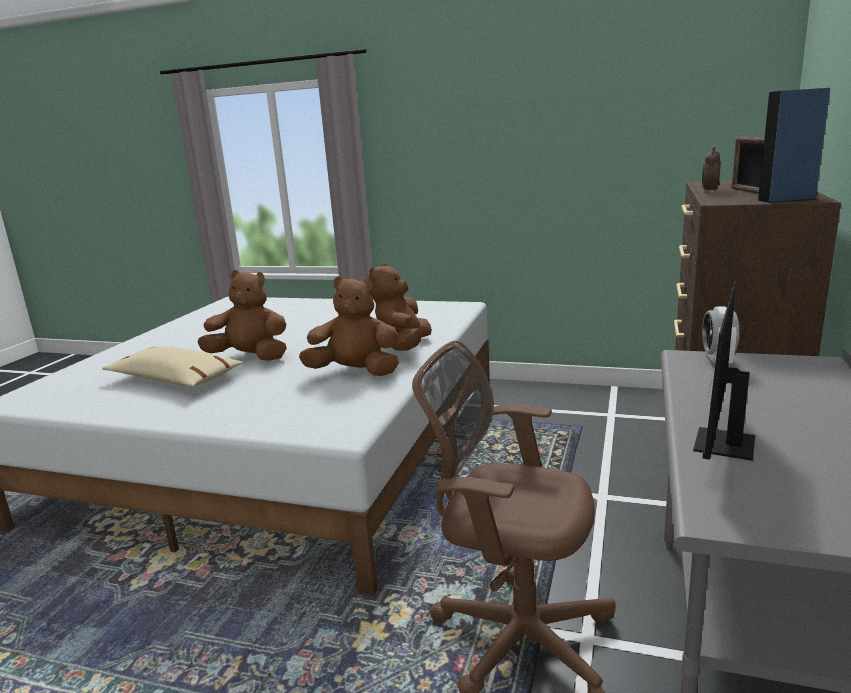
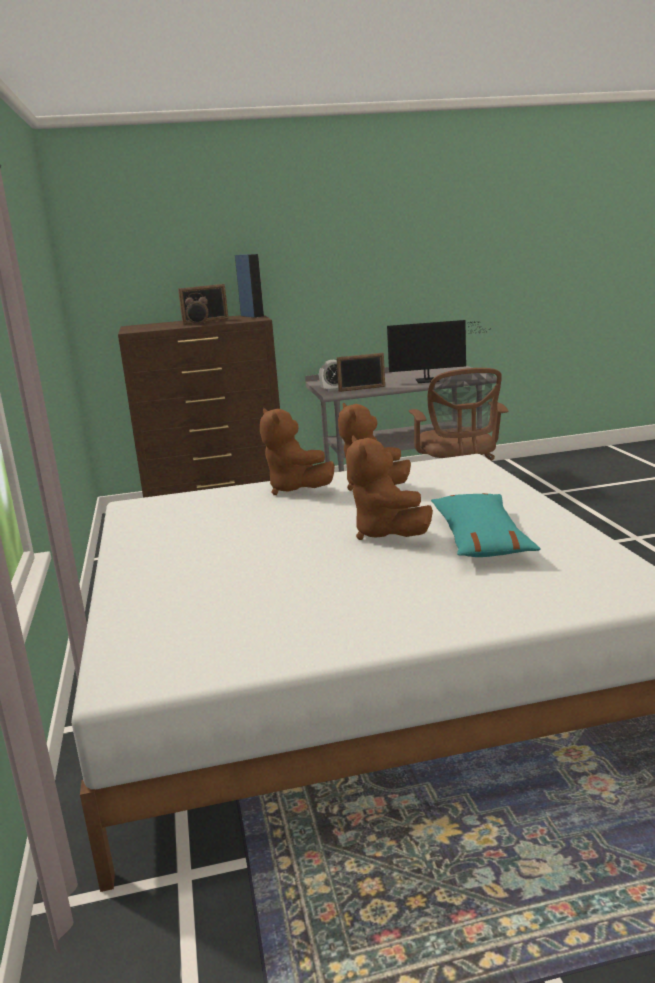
camera: 120 degrees left, 0 degrees up
beige pillow [102,346,243,387] -> turquoise pillow [431,493,541,557]
brown plush toy [368,263,432,351] -> brown plush toy turned 75 degrees clockwise [260,408,335,495]
none -> picture frame [336,353,385,392]

